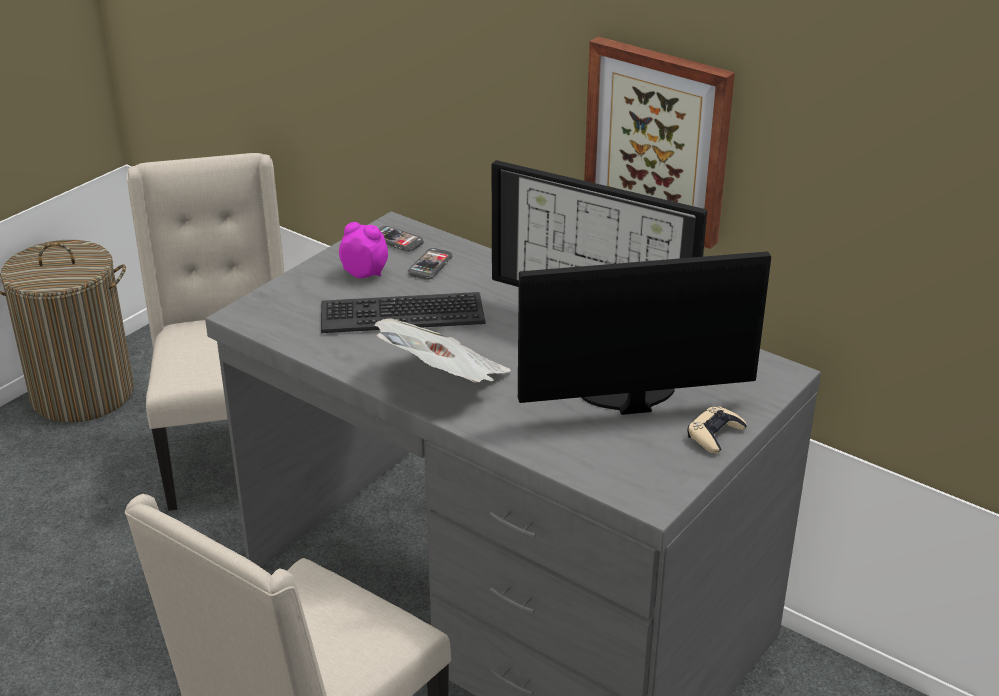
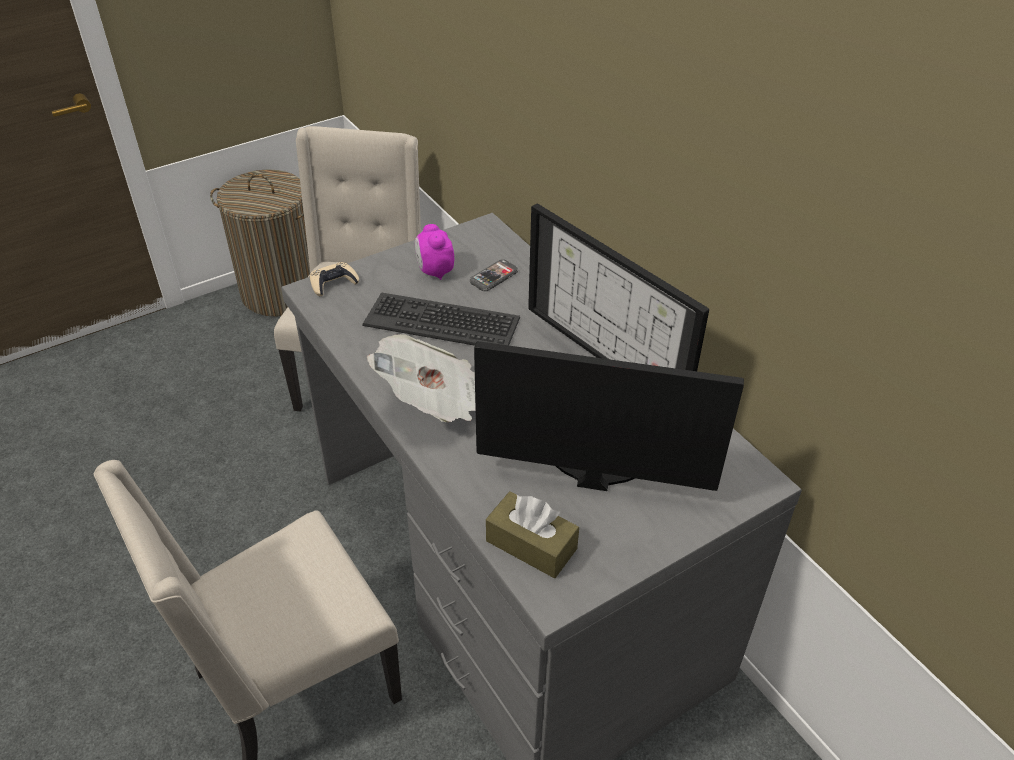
camera: 20 degrees right, 10 degrees up
alarm clock [339,222,388,278] -> alarm clock turned 150 degrees counterclockwise [415,224,454,280]
phone [379,226,424,252] -> none
picture [584,37,735,249] -> none
beige game controller [688,406,747,454] -> beige game controller moved to [310,262,359,296]
none -> brown tissue box [486,491,579,578]

